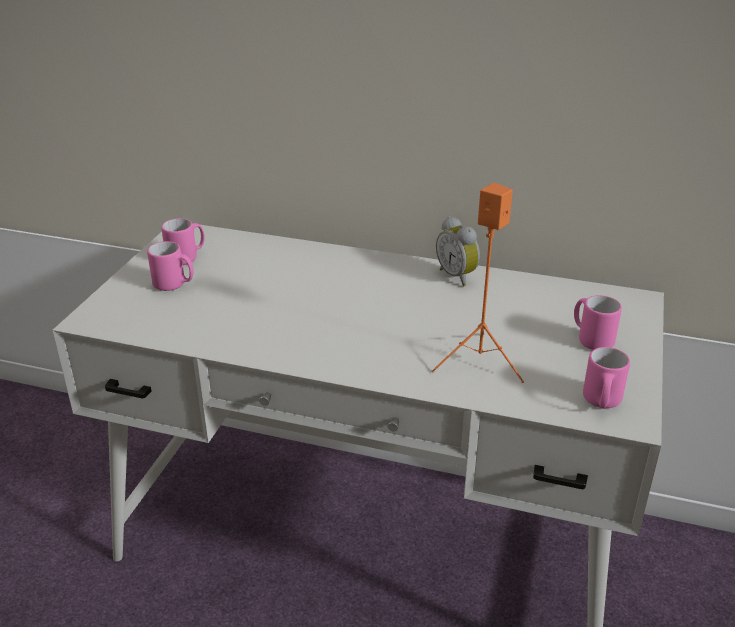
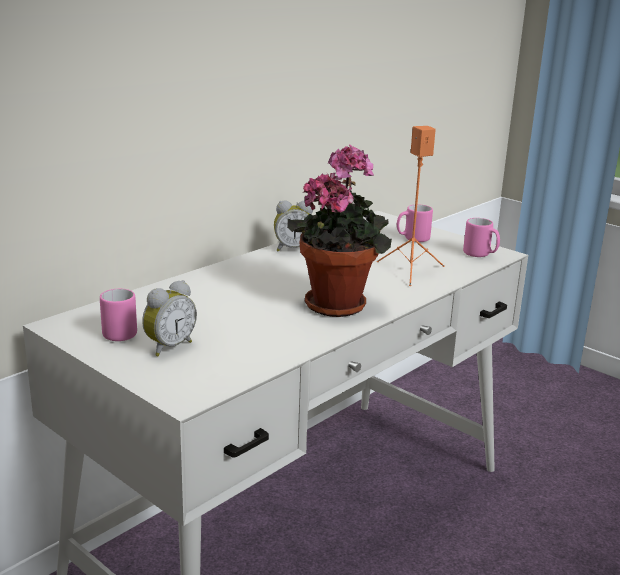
camera: 65 degrees left, 10 degrees down
pink mug [147,241,194,291] -> alarm clock [142,280,197,356]
none -> potted plant [287,144,392,317]

